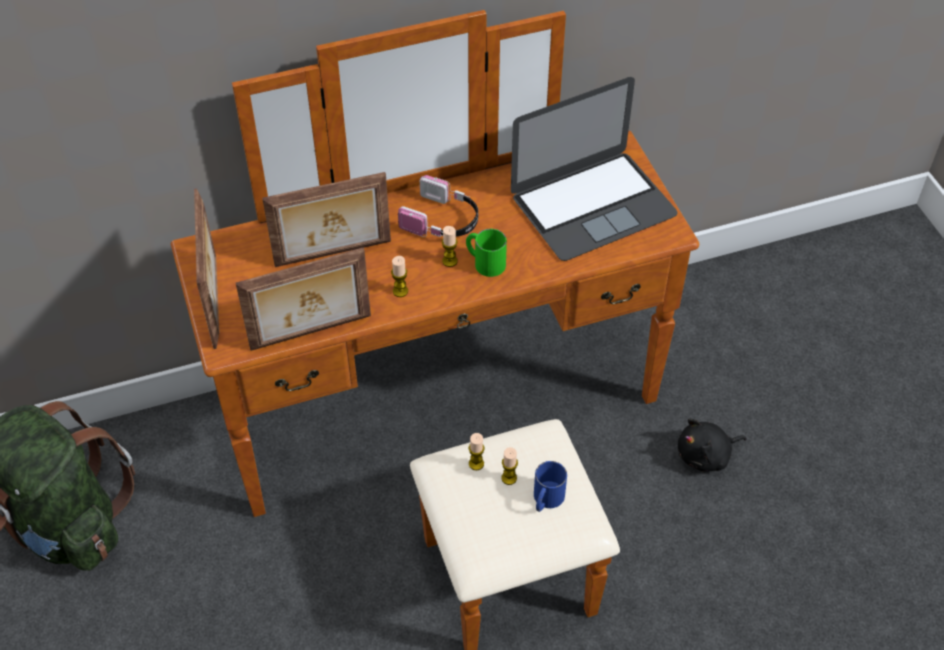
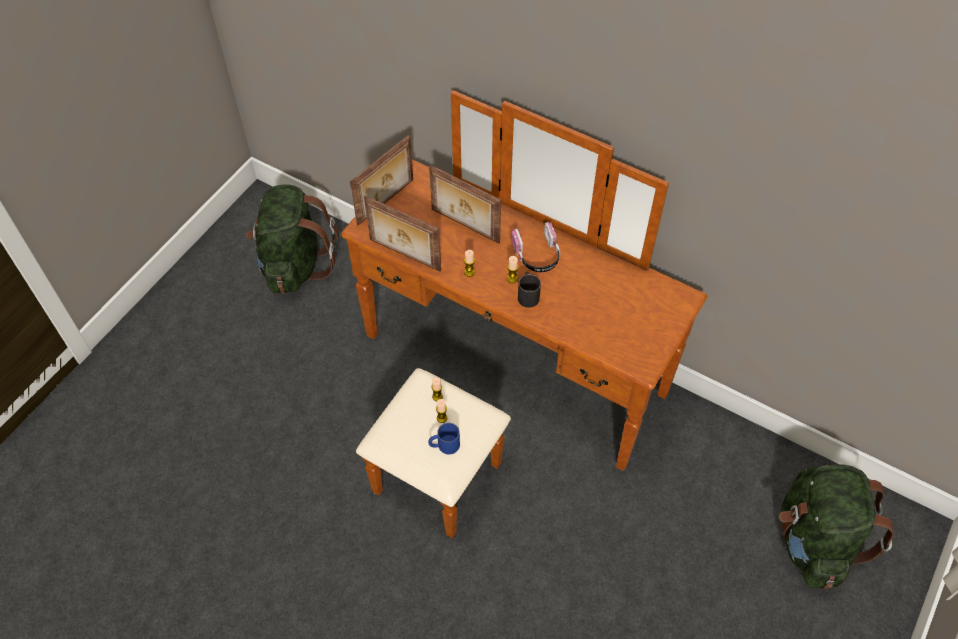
camera: 50 degrees right, 5 degrees up
green mug [466,229,507,277] -> black mug [518,272,541,308]
laptop [511,77,678,261] -> none
black plush toy [678,418,747,472] -> none
none -> green backpack [779,464,894,589]

